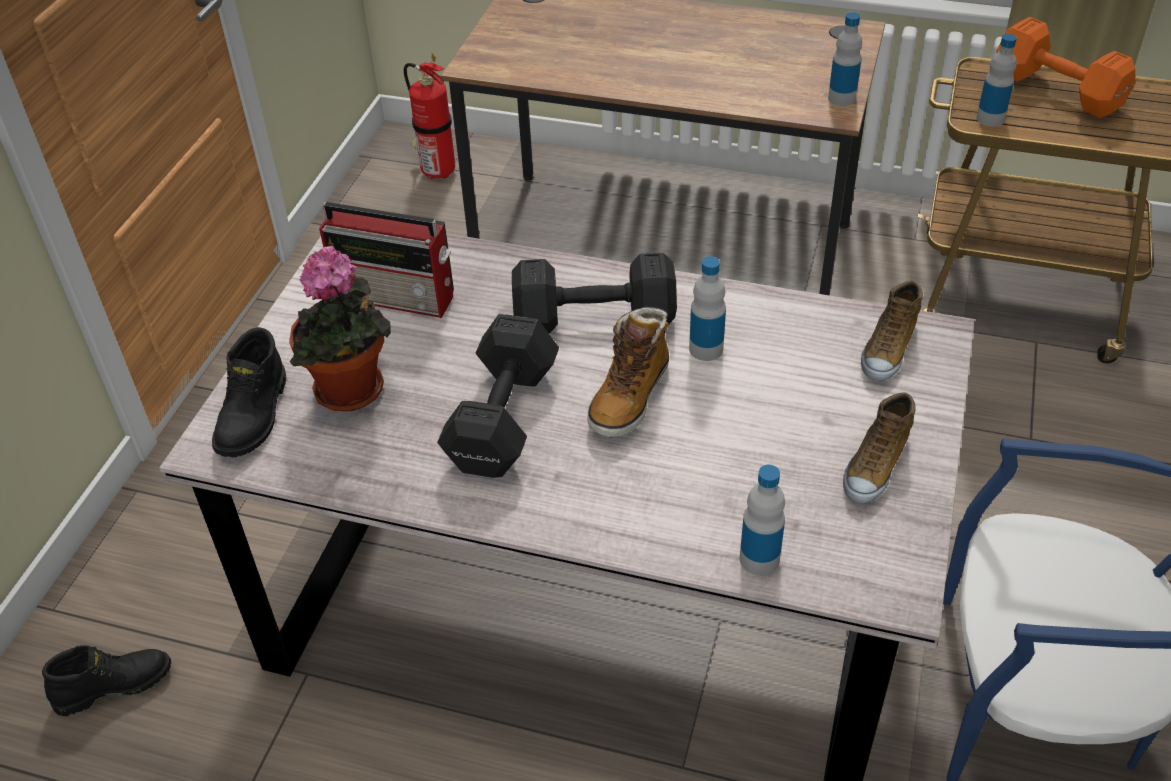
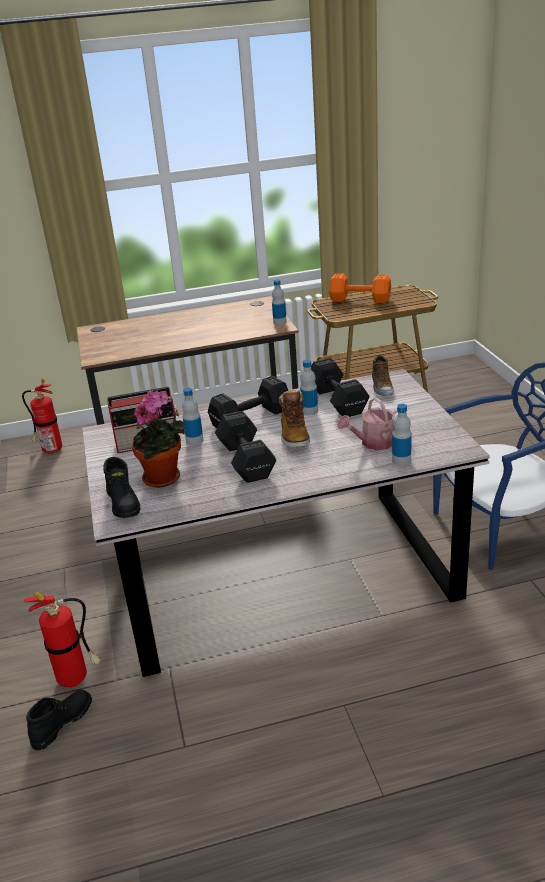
camera: 30 degrees left, 15 degrees down
shoe [843,393,916,504] -> none
bottle [976,34,1017,127] -> bottle moved to [182,388,204,445]
none -> fire extinguisher [24,591,101,688]
none -> black dumbbell [311,358,370,417]
none -> watering can [337,397,398,450]

